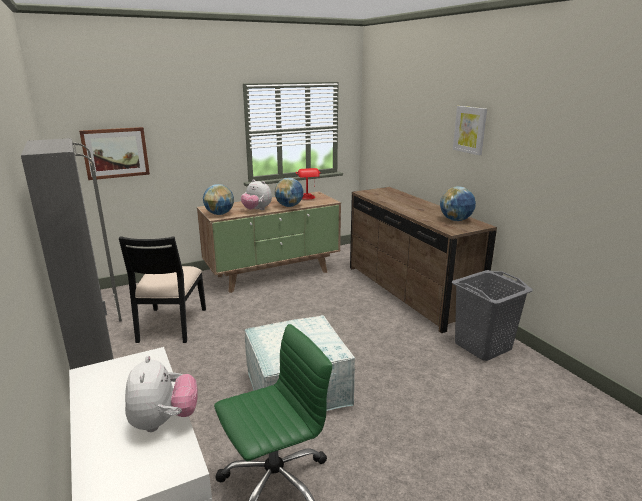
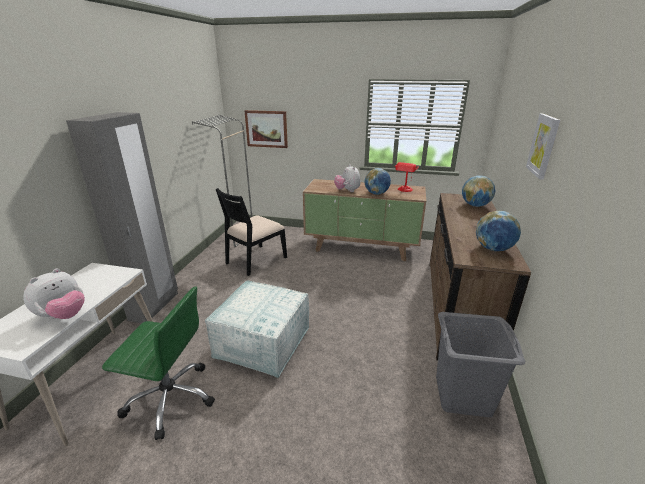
camera: 40 degrees right, 5 degrees up
globe [203,184,234,215] -> globe moved to [462,175,495,207]

